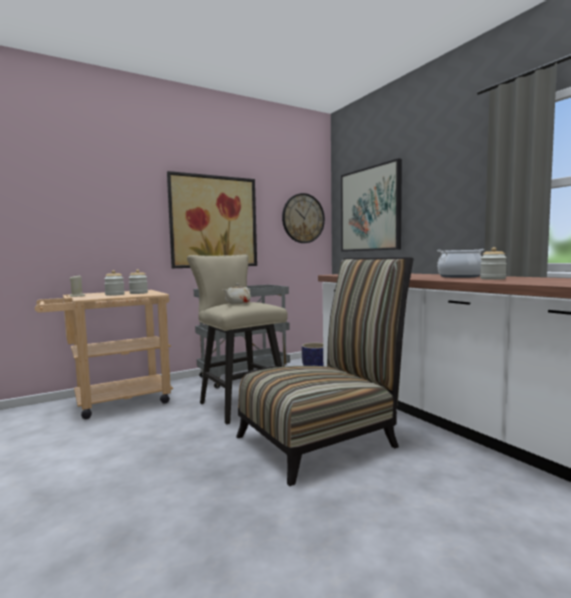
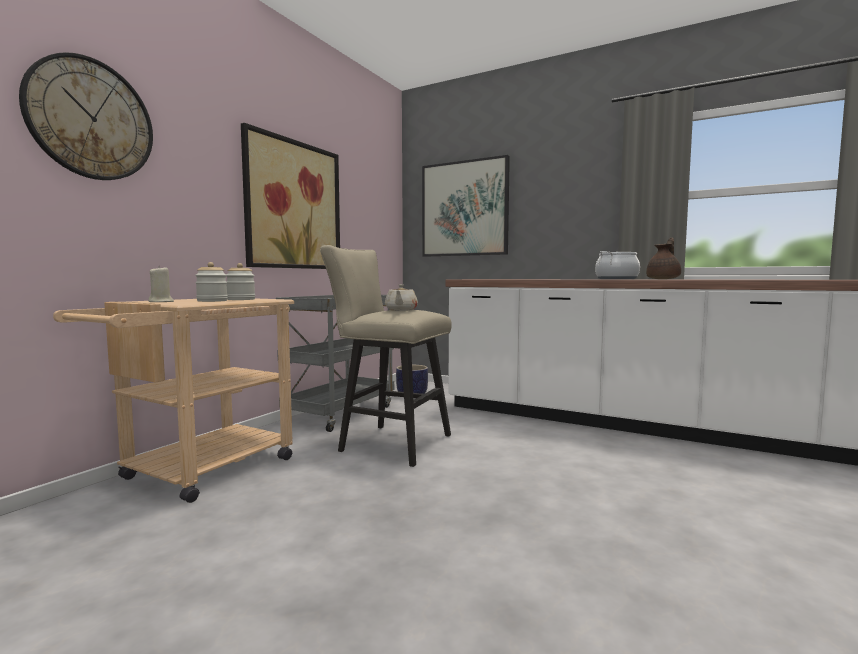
camera: 30 degrees left, 0 degrees up
chair [236,257,414,486] -> none
wall clock [282,193,325,243] -> wall clock moved to [19,52,153,180]
jar [480,247,507,280] -> brown teapot [646,238,681,279]

